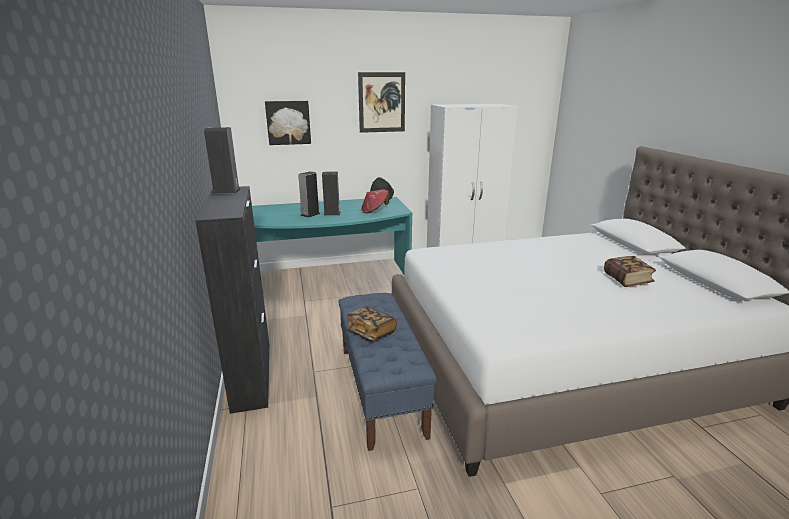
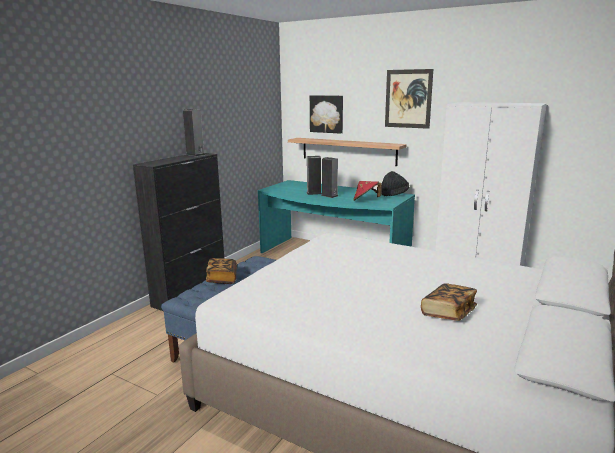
camera: 45 degrees right, 5 degrees down
none -> shelf [288,138,407,166]

